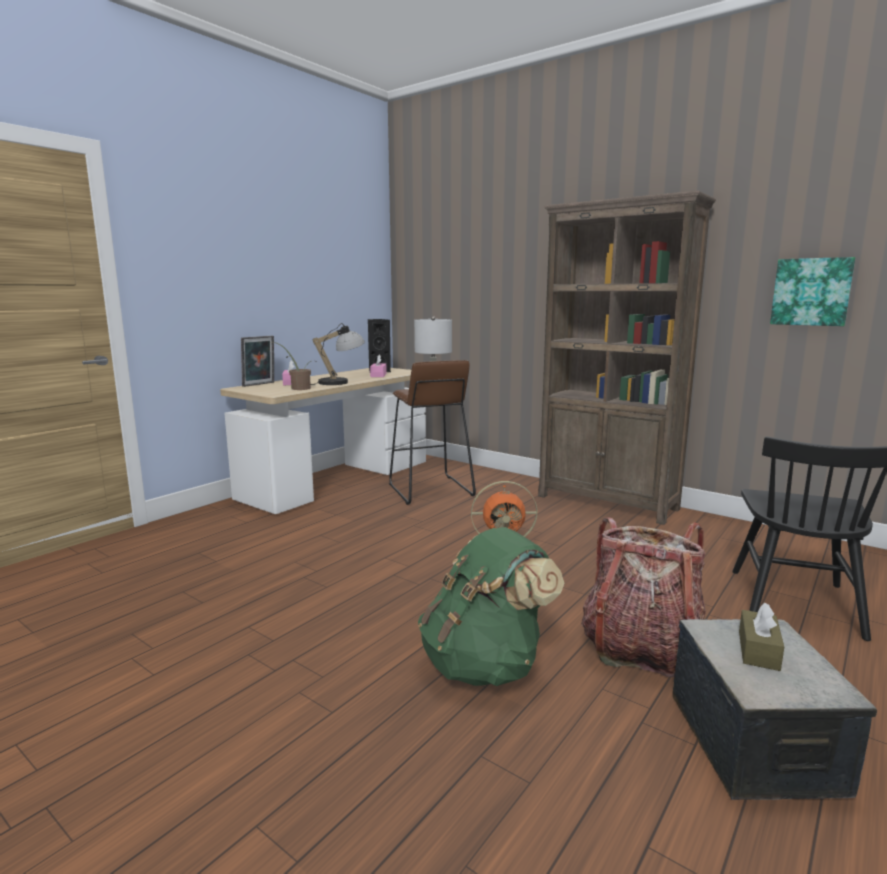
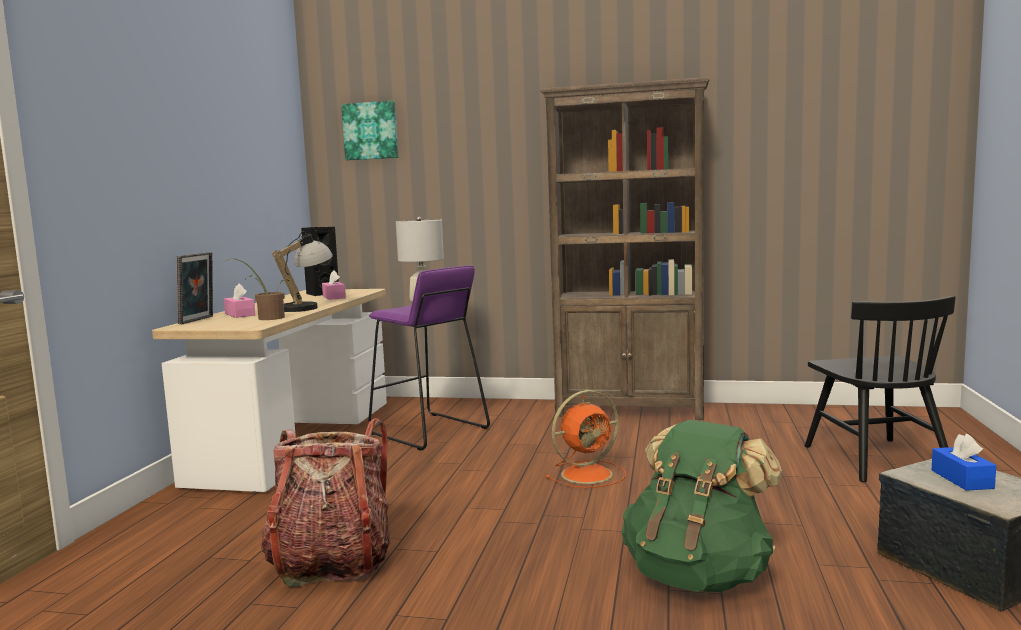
camera: 25 degrees left, 5 degrees down
brown stool [389,360,476,505] -> purple stool [368,265,490,451]
backpack [581,518,706,677] -> backpack moved to [261,418,391,587]
brown tissue box [739,603,784,671] -> blue tissue box [932,433,996,491]
picture [770,257,855,326] -> picture moved to [341,101,398,160]

